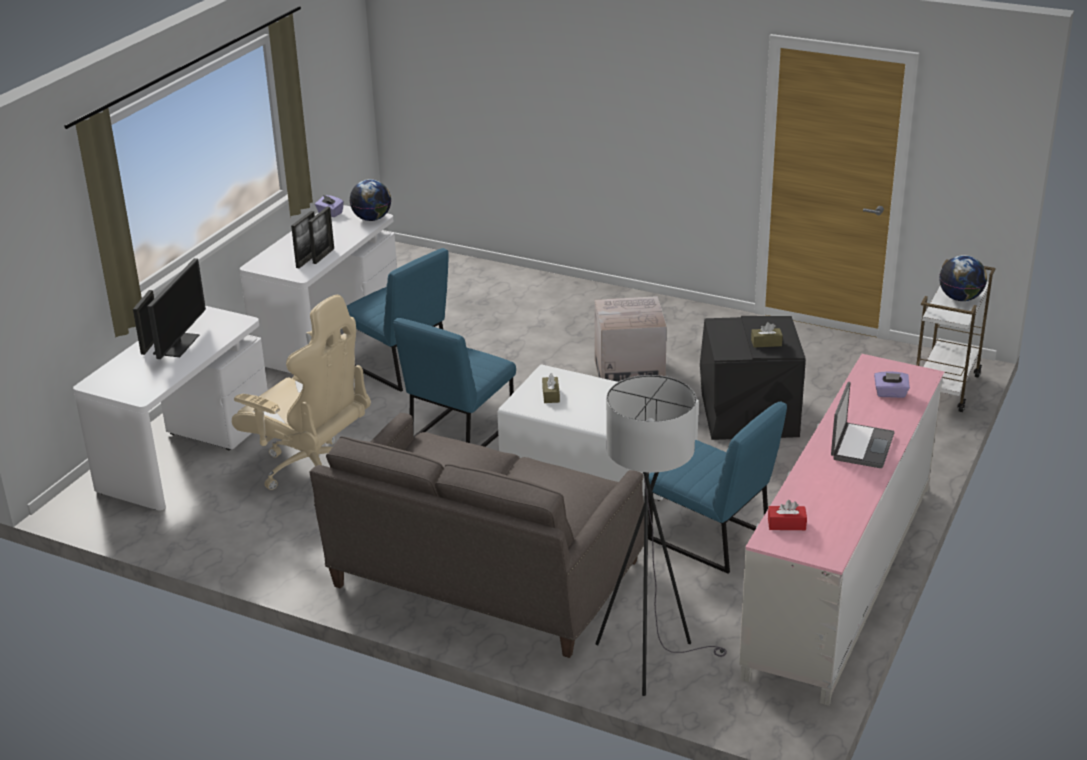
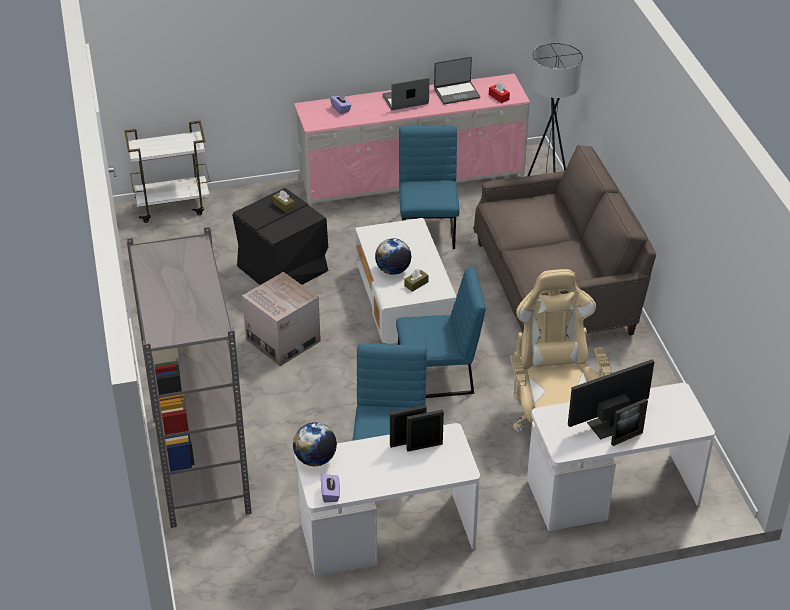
camera: 130 degrees left, 10 degrees up
globe [939,255,987,301] -> globe moved to [375,238,412,275]
none -> grey bookcase [126,227,252,528]
none -> laptop [434,56,480,104]

